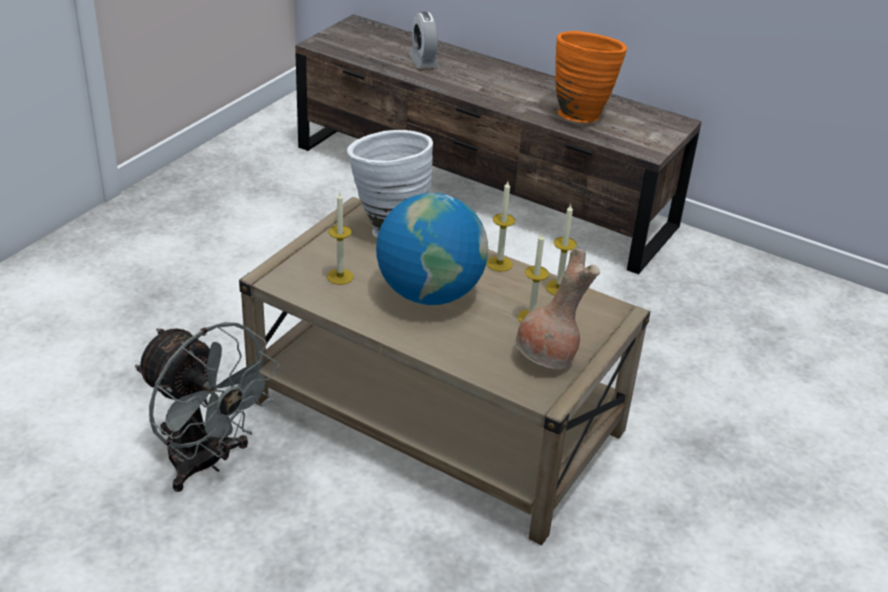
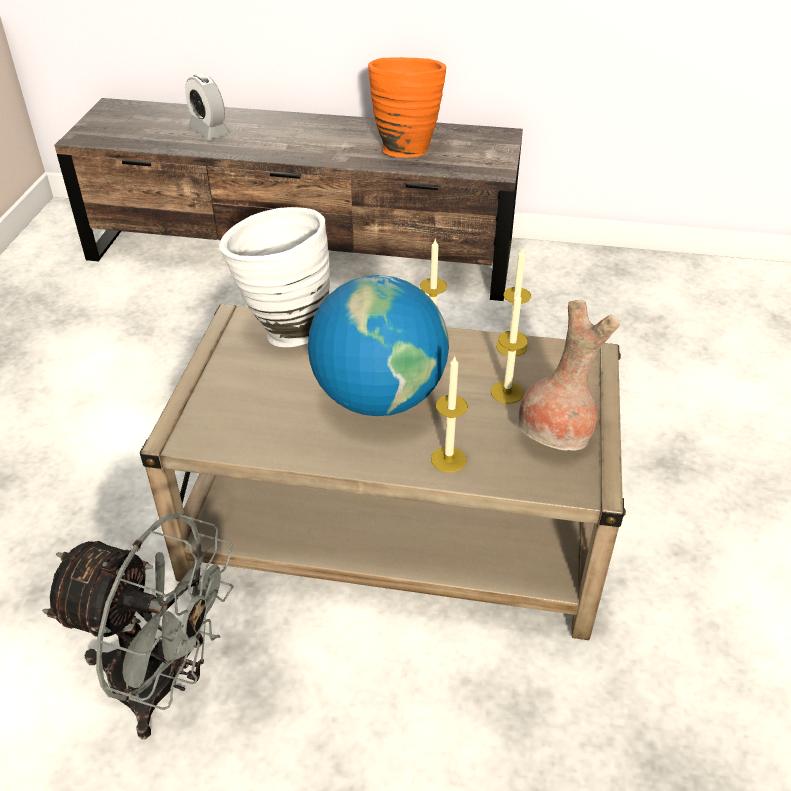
camera: 20 degrees left, 5 degrees up
candle [327,192,353,285] -> candle moved to [431,356,468,473]

